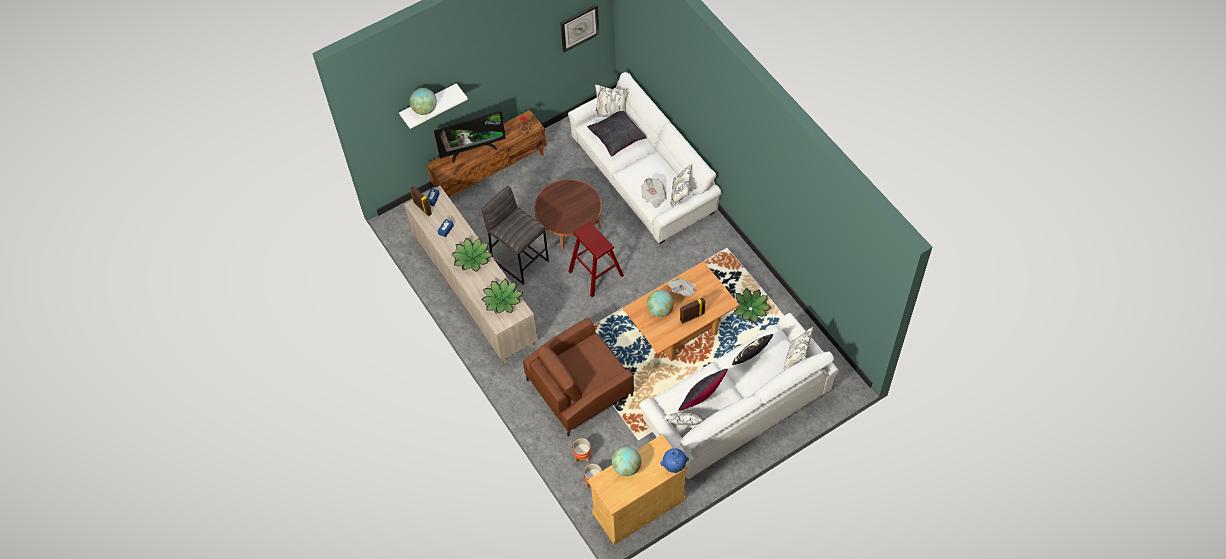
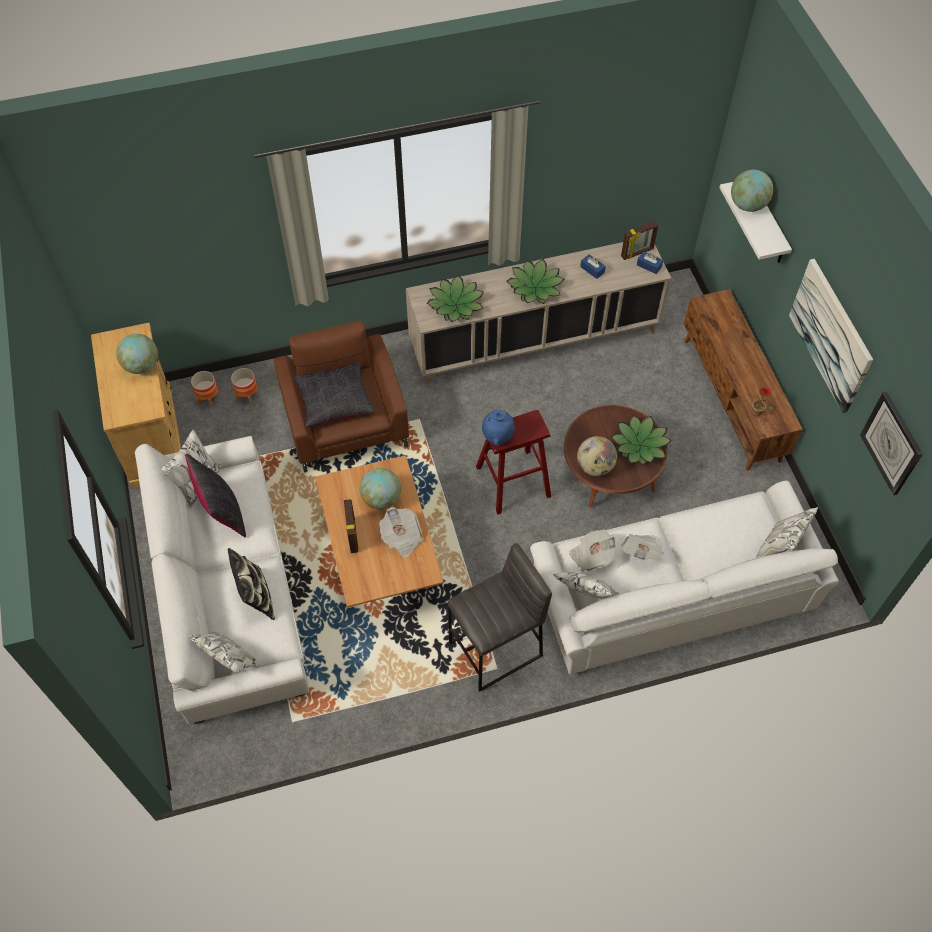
camera: 105 degrees right, 0 degrees up
television [434,110,506,163] -> none
grey stool [481,186,549,285] -> grey stool moved to [448,543,552,692]
black pillow [587,111,647,156] -> black pillow moved to [294,363,375,427]
blue vase [660,448,689,473] -> blue vase moved to [482,410,515,446]
potted plant [733,288,771,323] -> potted plant moved to [611,415,672,465]
none -> globe [577,436,617,476]
none -> newspaper [621,534,664,560]
none -> picture [789,259,873,413]

